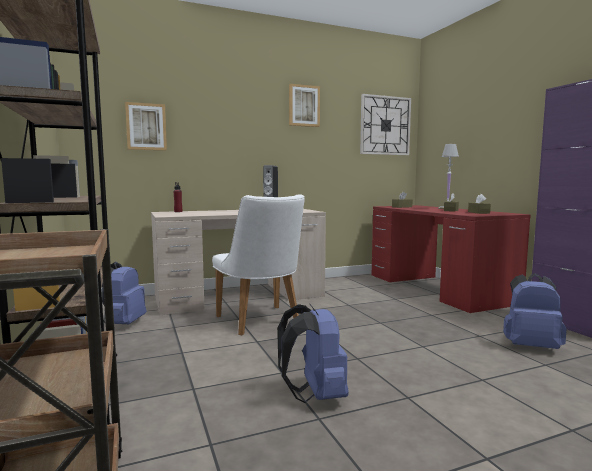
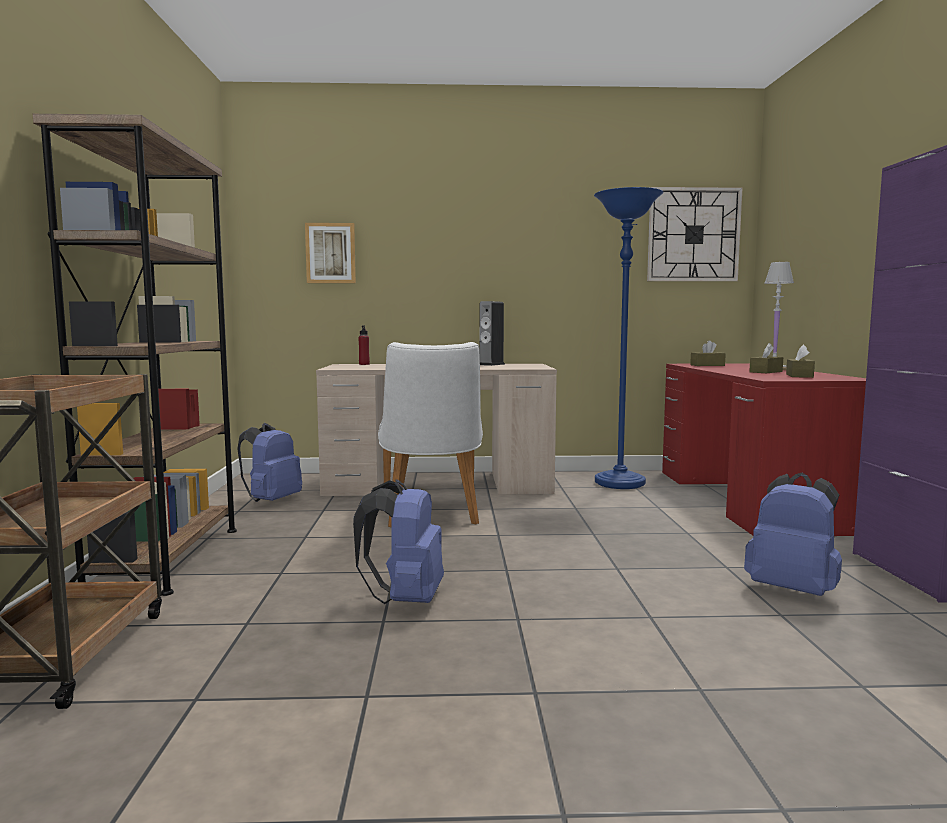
camera: 20 degrees right, 0 degrees up
picture [289,84,320,127] -> none
none -> blue floor lamp [594,187,664,489]

